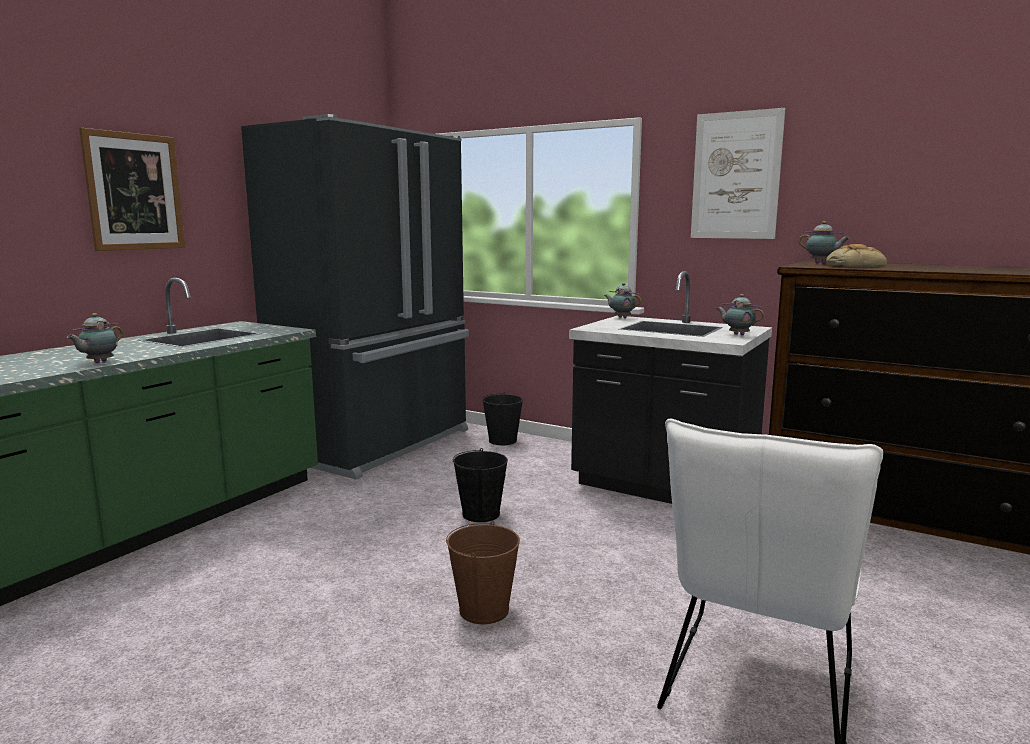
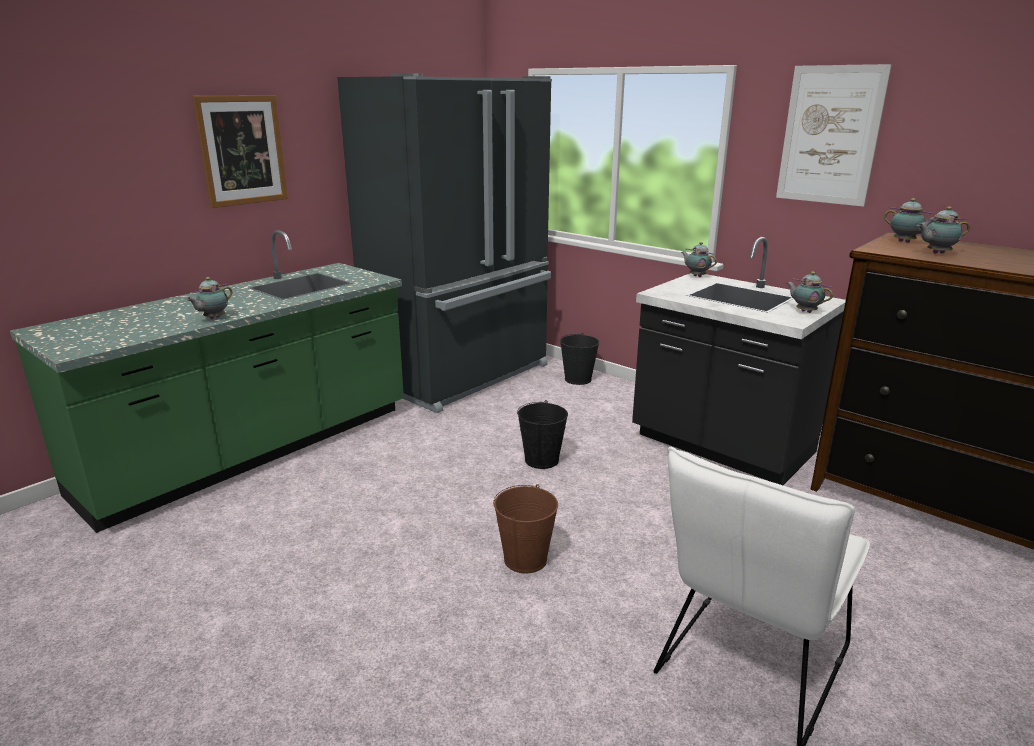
camera: 10 degrees right, 10 degrees up
bread [826,244,887,267] -> teapot [917,207,970,254]

